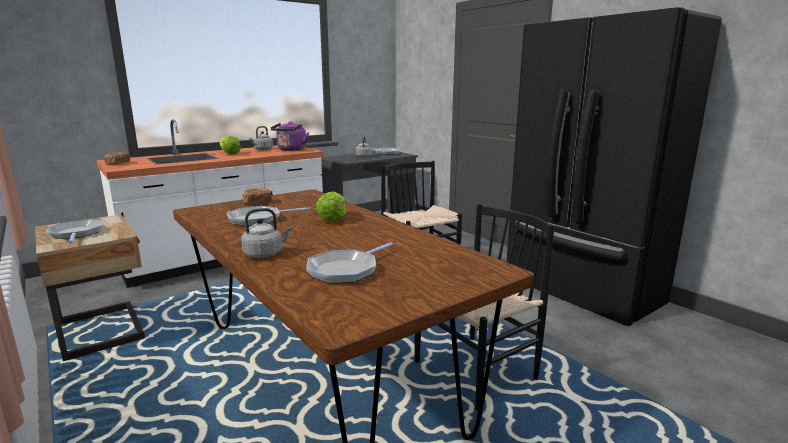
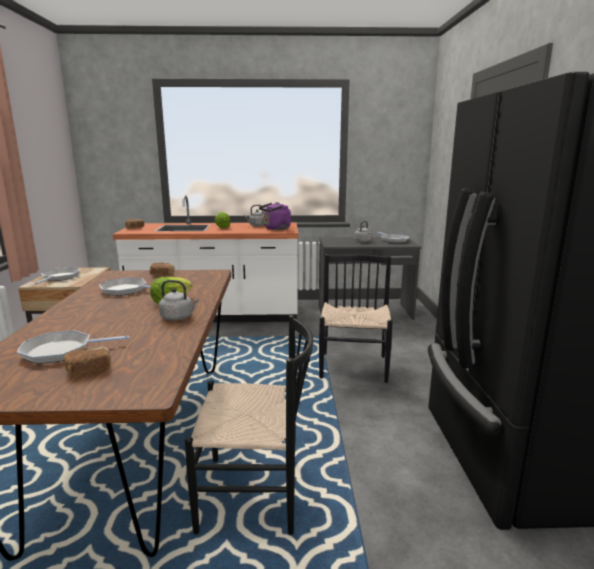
camera: 35 degrees right, 0 degrees up
grey kettle [241,208,293,258] -> grey kettle moved to [159,280,199,320]
none -> bread [64,346,111,375]

